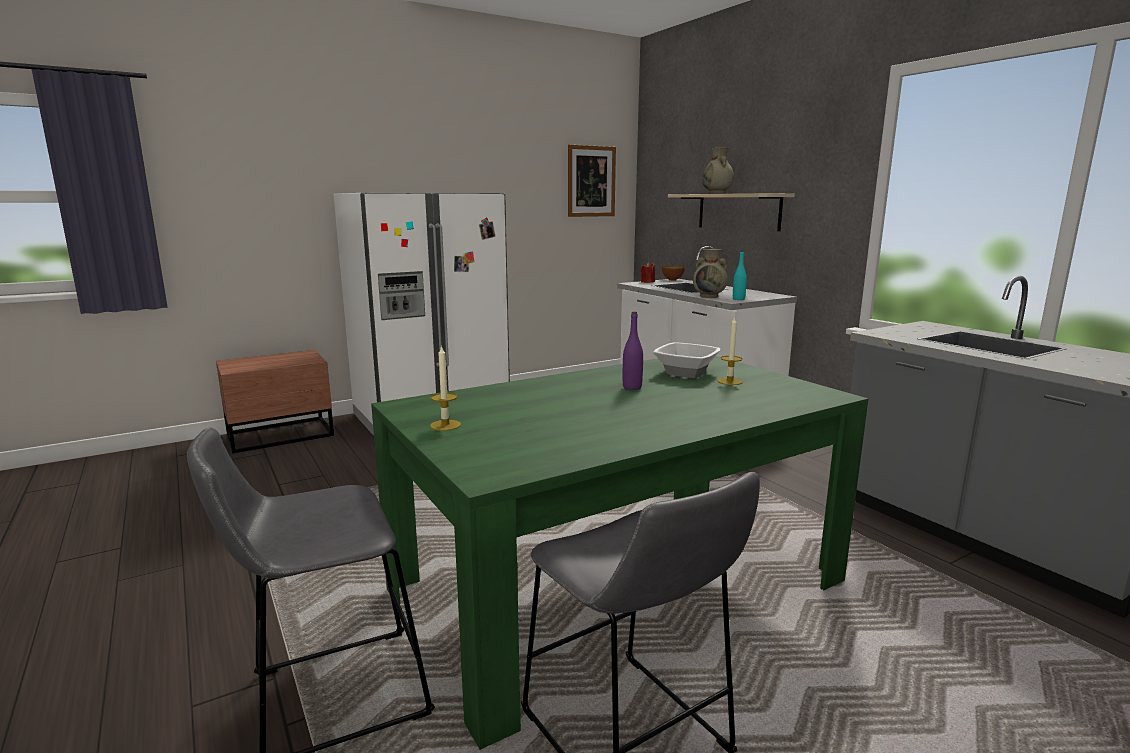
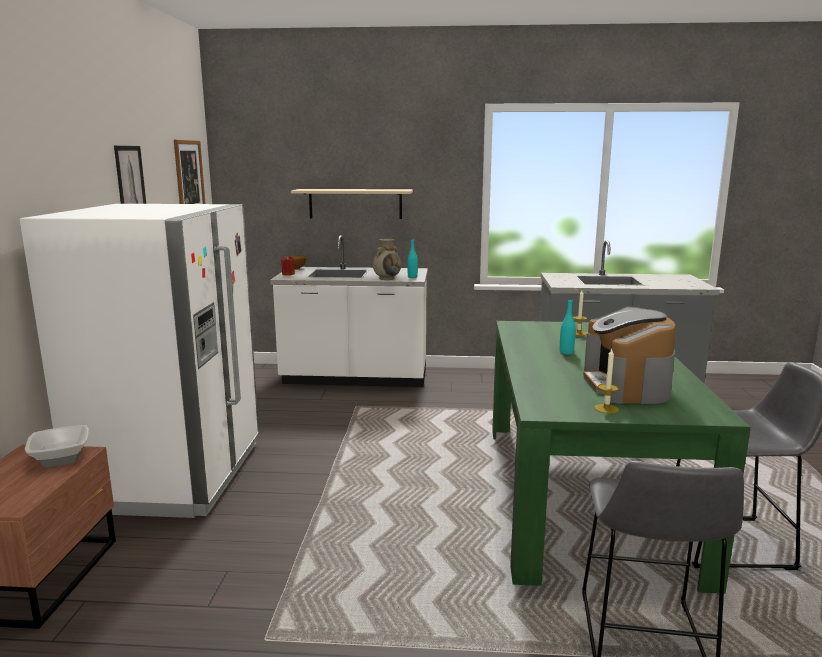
camera: 55 degrees left, 0 degrees up
purple bottle [623,312,643,390] -> turquoise bottle [560,298,576,355]
bowl [653,342,720,378] -> bowl moved to [25,425,89,467]
beige vase [702,148,734,194] -> none
none -> picture [114,145,146,204]
none -> coffee machine [583,307,676,404]

